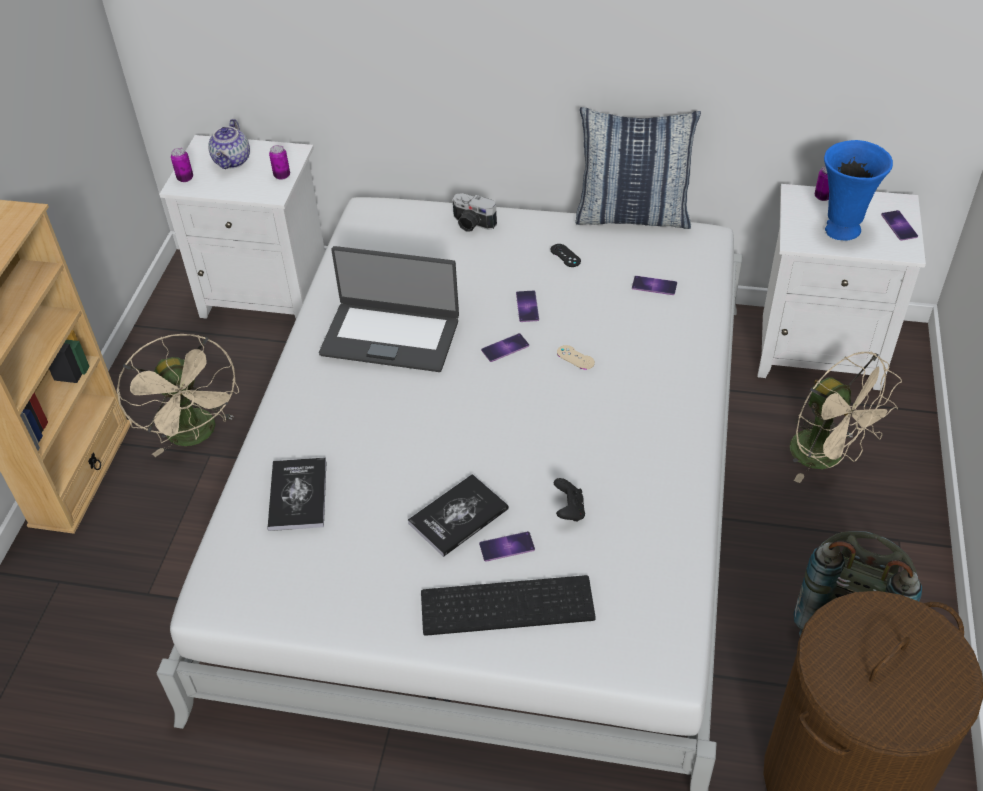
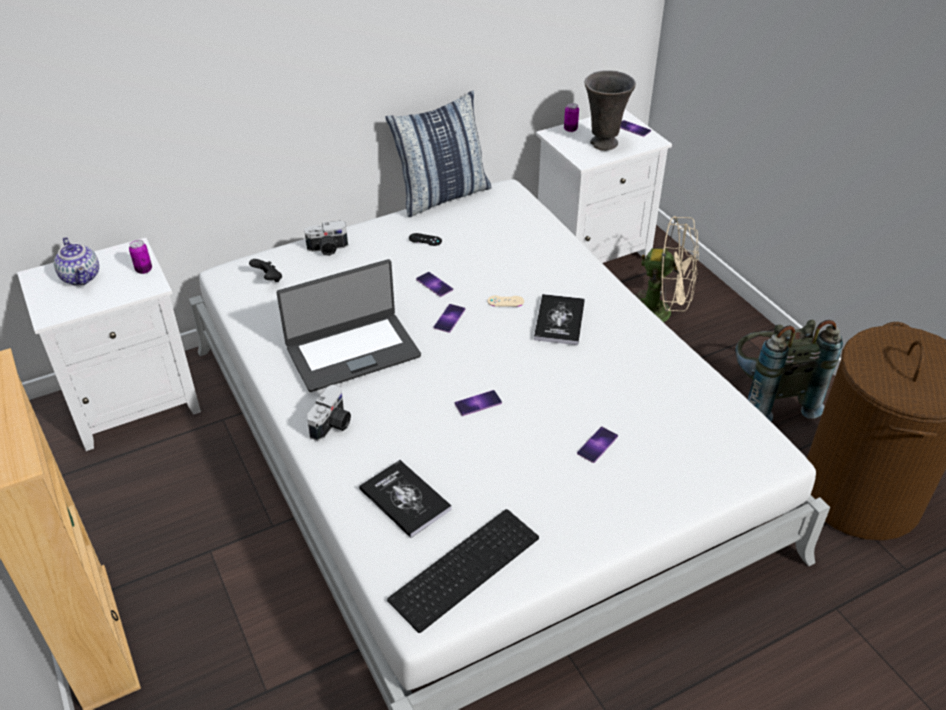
camera: 40 degrees left, 5 degrees down
beige fan [117,334,239,457] -> none
can [171,148,193,182] -> none
book [408,474,509,557] -> book moved to [534,294,585,345]
keyboard [421,575,596,636] -> keyboard moved to [387,509,539,633]
black game controller [554,478,585,522] -> black game controller moved to [249,259,282,282]
phone [632,276,677,295] -> phone moved to [455,390,502,416]
blue vase [824,140,893,241] -> grey vase [585,70,636,151]
none -> camera [307,384,351,441]

